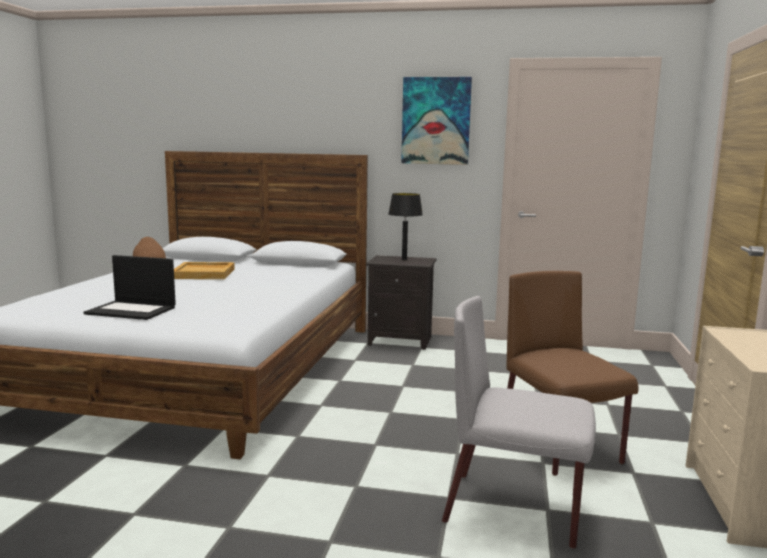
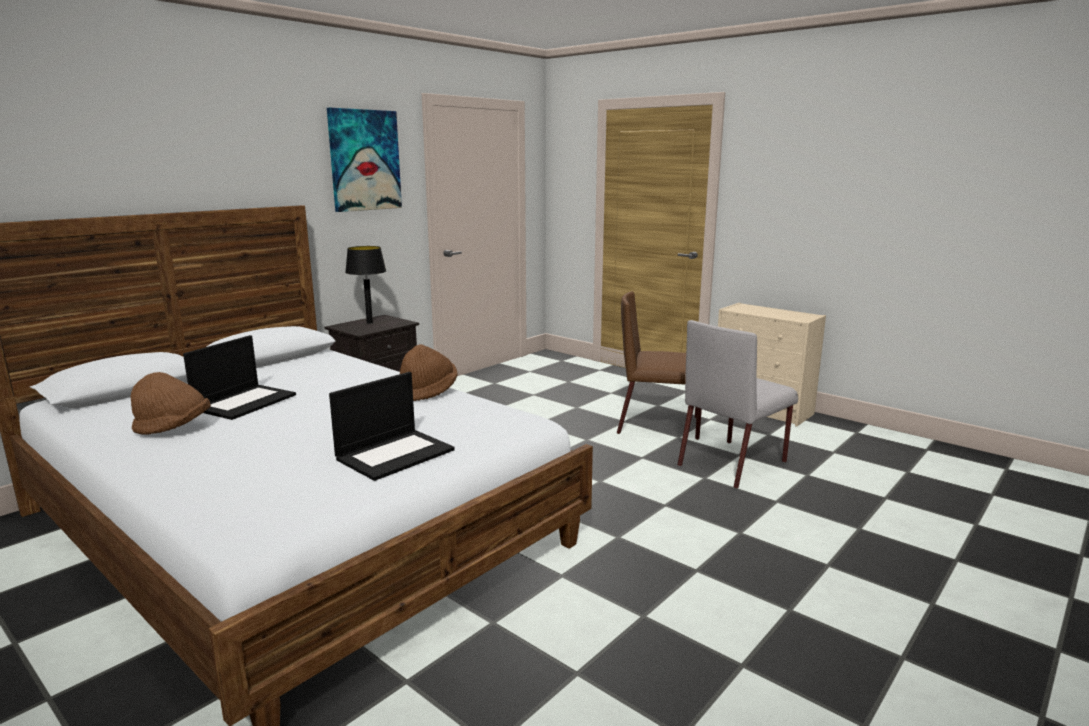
camera: 60 degrees left, 5 degrees up
beige tray [174,262,235,279] -> laptop [183,335,296,420]
none -> brown hat [400,344,458,401]

